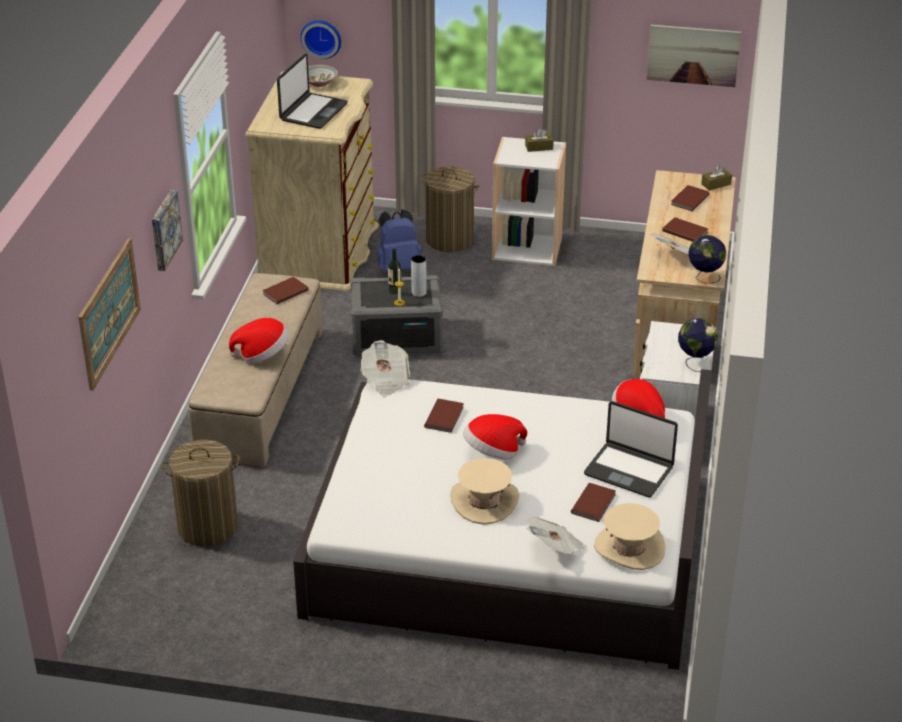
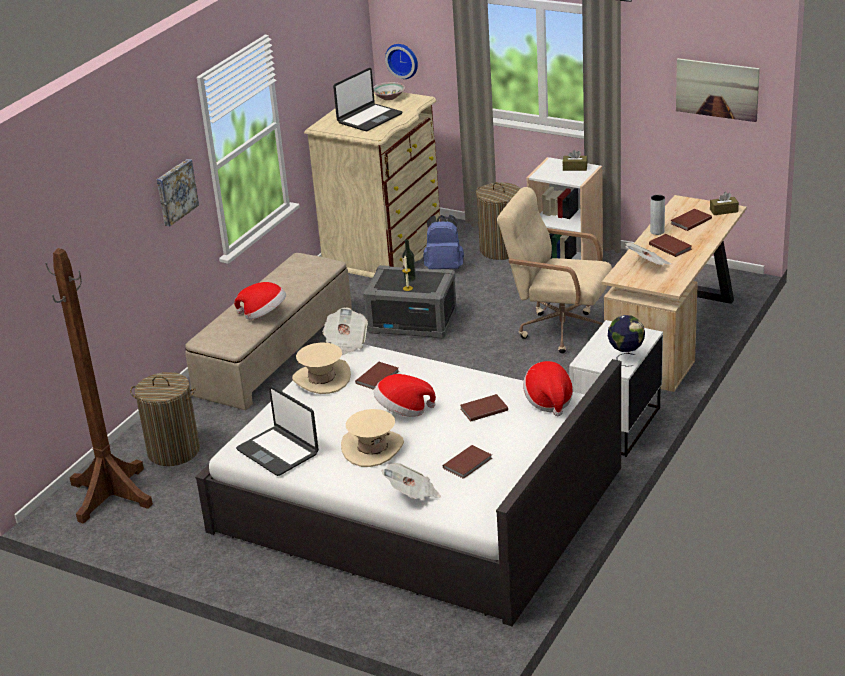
camera: 20 degrees right, 5 degrees down
picture [78,238,141,391] -> none
brown book [262,277,309,304] -> brown book moved to [460,394,508,422]
grey vase [411,255,427,297] -> grey vase moved to [650,195,665,235]
laptop [584,401,678,497] -> laptop moved to [236,386,319,476]
beige hat [594,503,666,570] -> beige hat moved to [292,343,351,394]
globe [689,235,726,283] -> none
none -> brown clothes rack [45,248,153,524]
none -> beige office chair [497,187,612,353]

